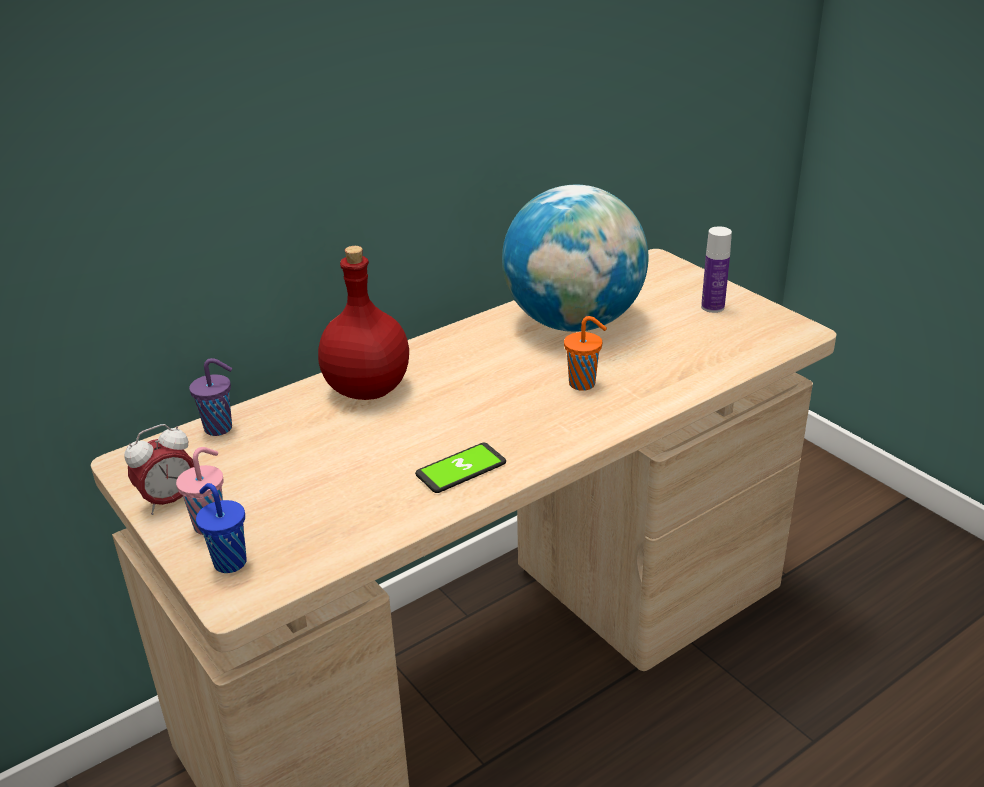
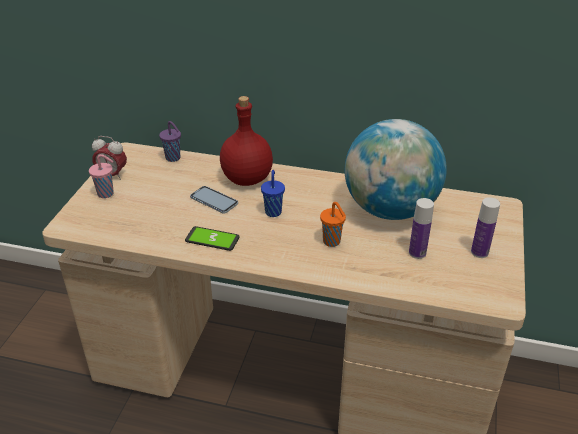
camera: 50 degrees right, 5 degrees up
blue cup [196,483,247,573] -> blue cup moved to [261,170,285,217]
none -> phone [190,186,238,213]
none -> bottle [409,198,434,259]

